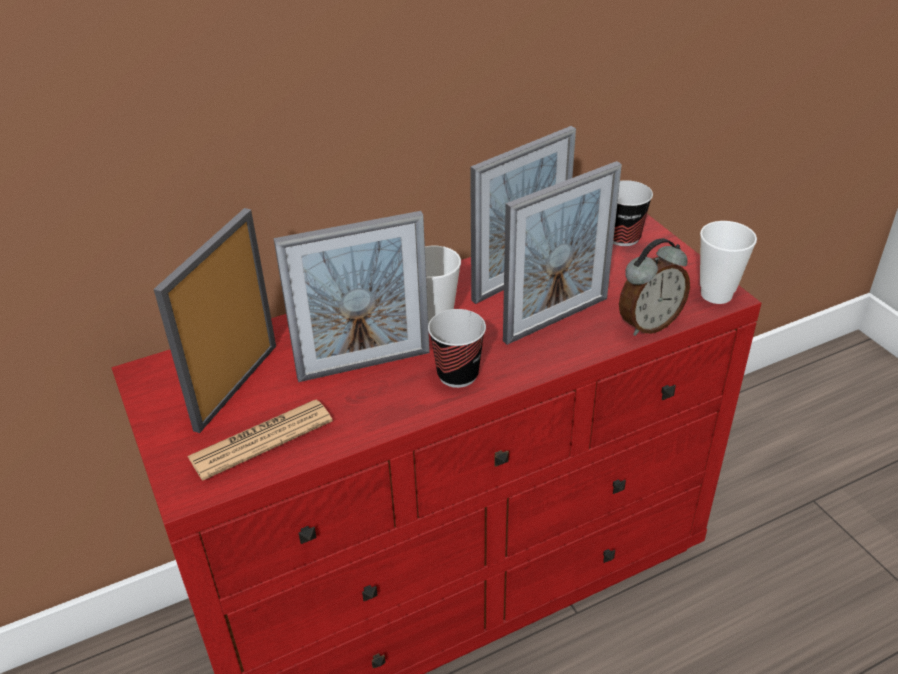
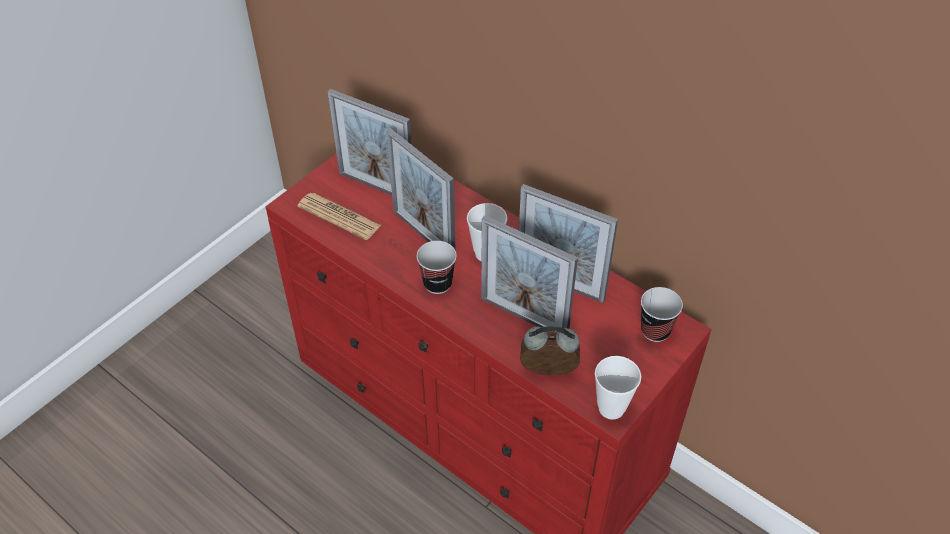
camera: 65 degrees right, 10 degrees up
picture frame [154,208,276,433] -> picture frame turned 150 degrees counterclockwise [328,89,412,195]
alarm clock [619,238,690,336] -> alarm clock turned 150 degrees clockwise [520,326,580,375]

